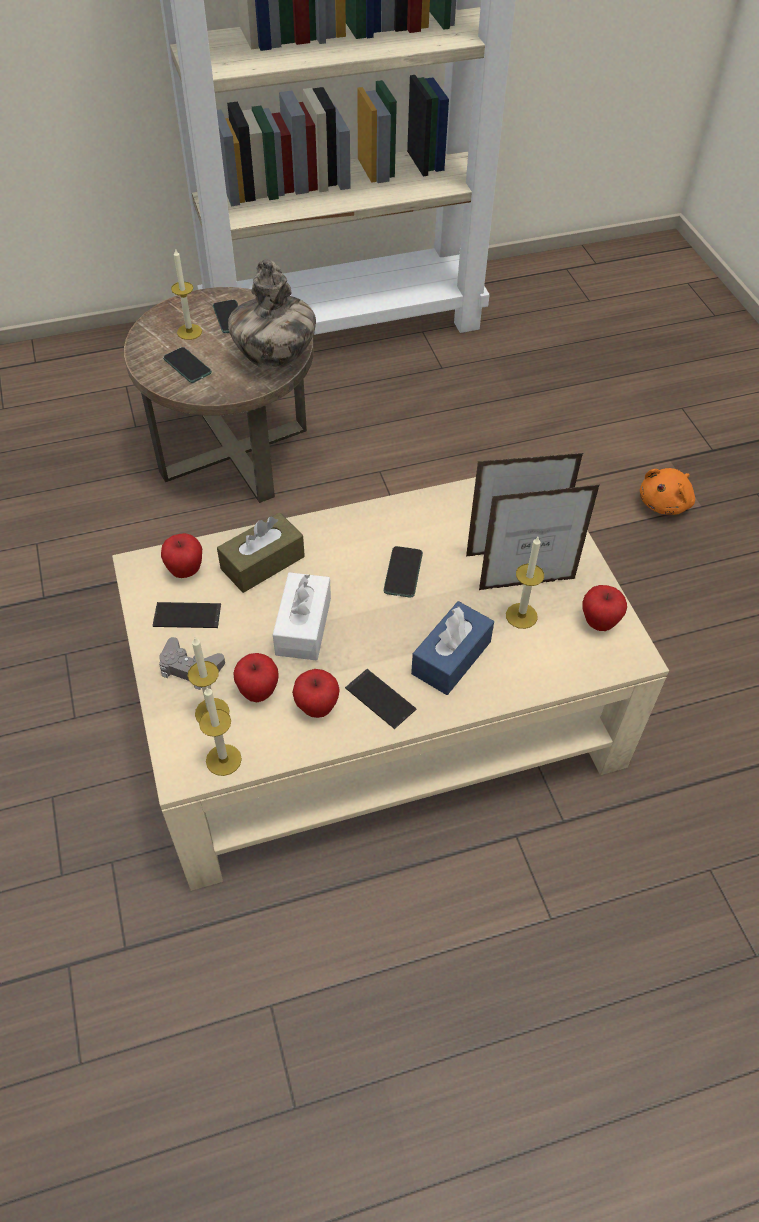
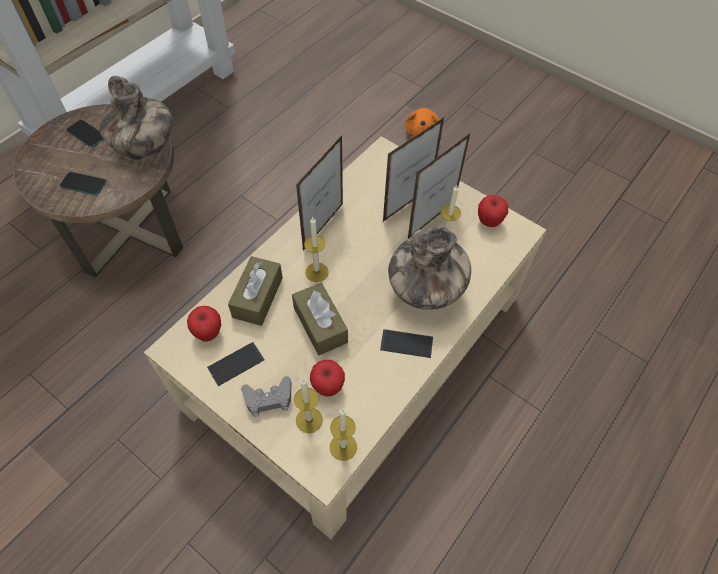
camera: 35 degrees left, 5 degrees up
candle [171,248,202,340] -> candle moved to [304,217,329,282]
white tissue box [273,572,331,661] -> brown tissue box [292,283,348,355]
apple [292,669,340,718] -> none
phone [383,546,423,598] -> none
blue tissue box [411,601,494,695] -> vase [388,226,471,310]
none -> picture frame [296,135,343,251]

